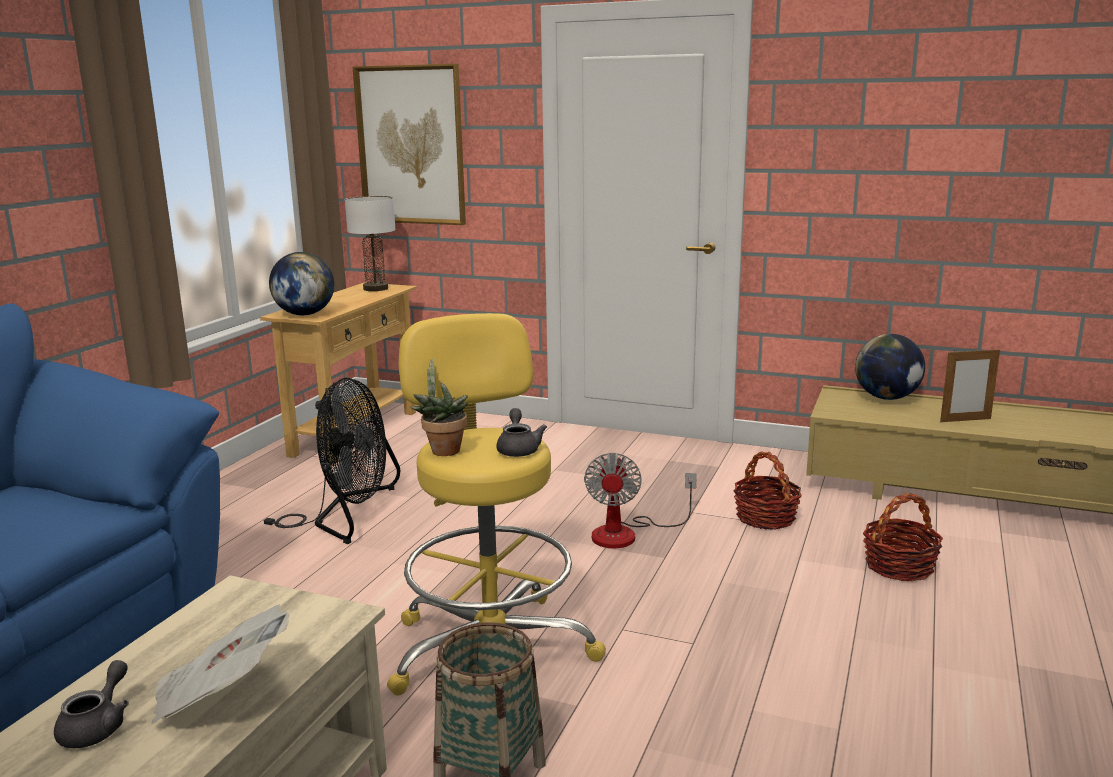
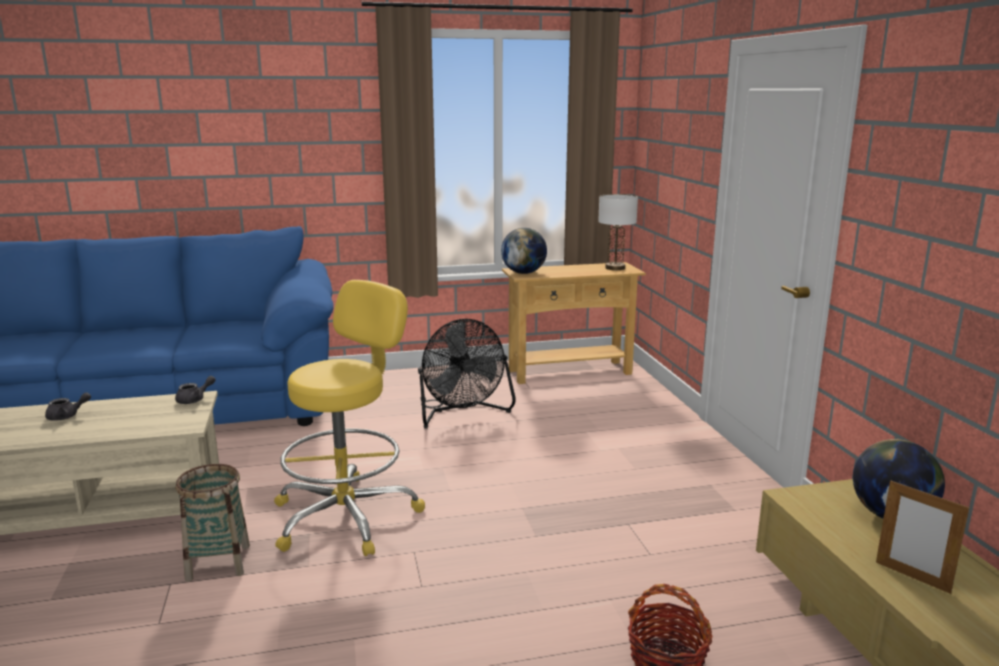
camera: 55 degrees right, 0 degrees up
newspaper [151,604,289,724] -> none
picture [353,64,466,225] -> none
potted plant [410,358,468,456] -> none
grey teapot [497,408,547,457] -> grey teapot moved to [175,376,216,404]
fan [584,453,697,548] -> none
basket [733,451,802,530] -> none

